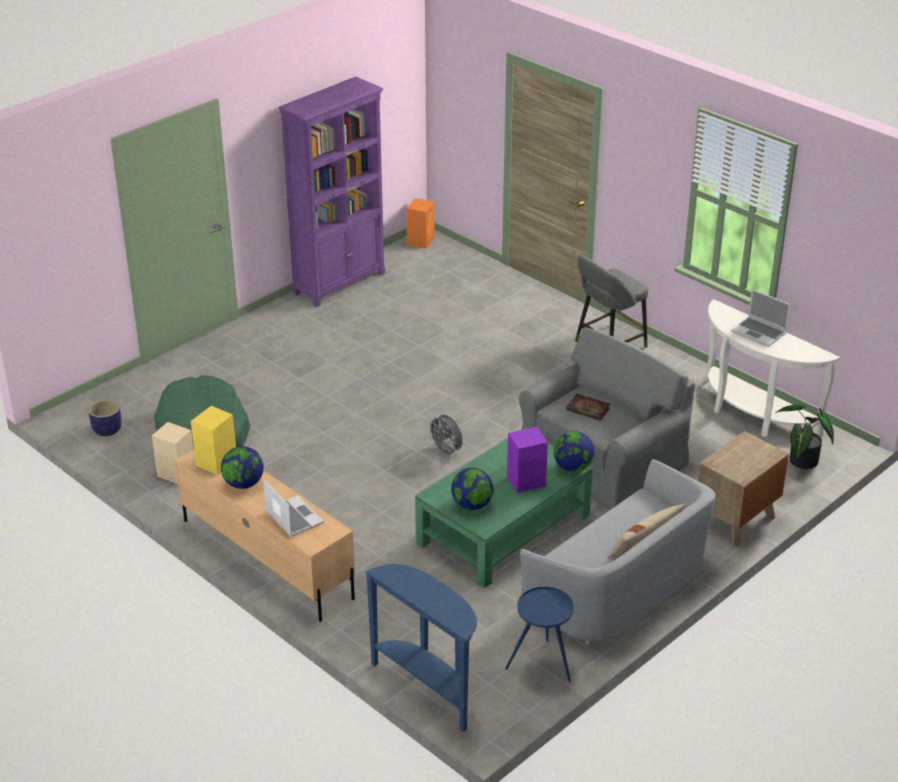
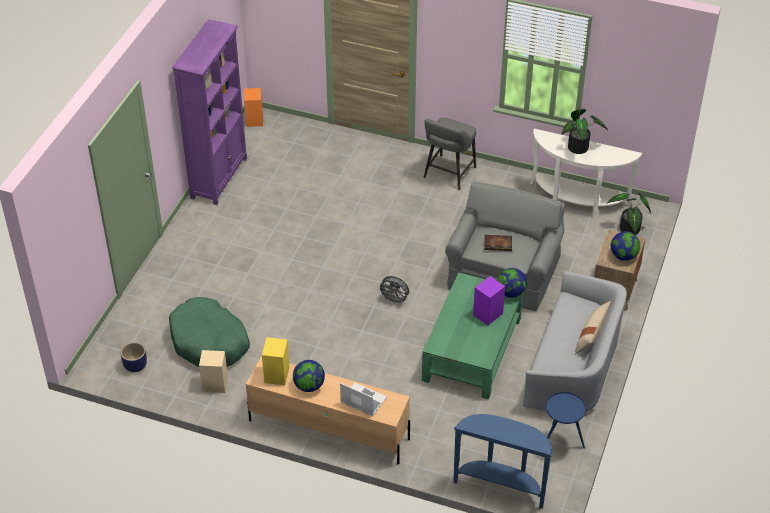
camera: 25 degrees left, 10 degrees up
globe [451,468,494,510] -> globe moved to [611,231,640,261]
laptop [731,289,790,347] -> potted plant [561,109,608,154]

